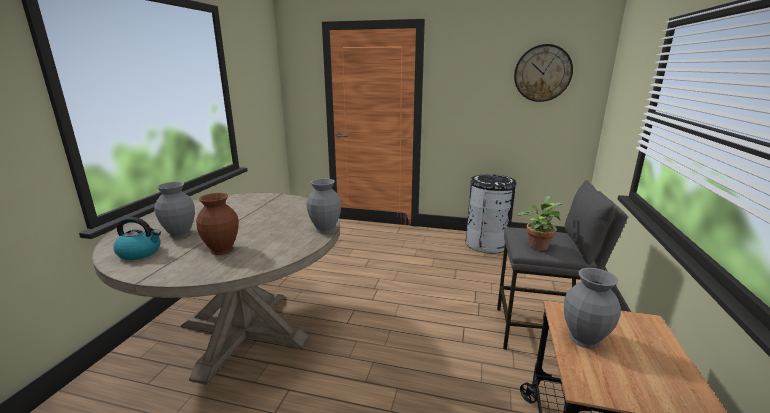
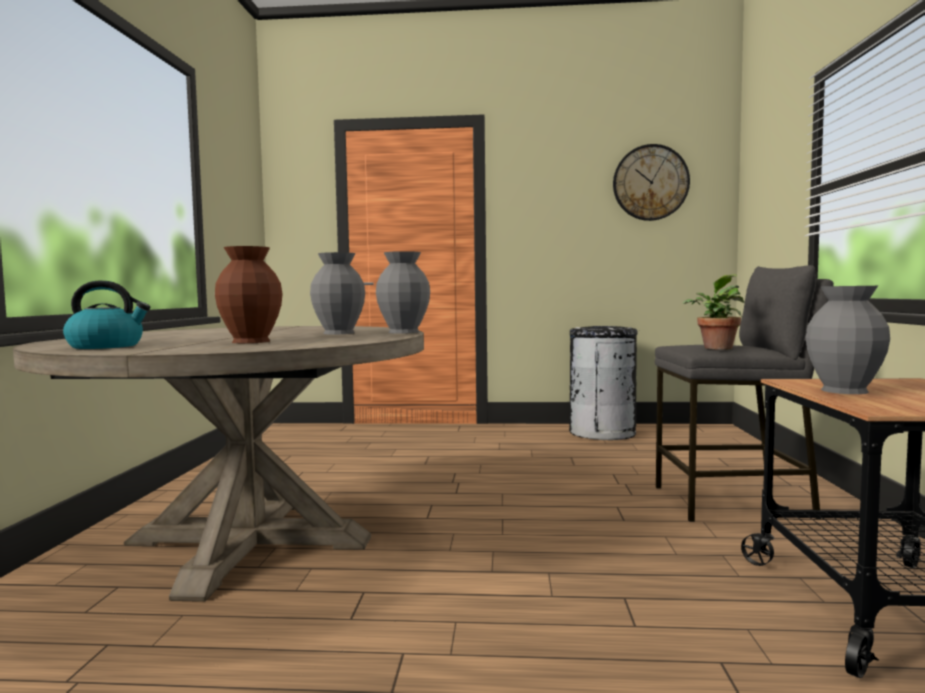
camera: 10 degrees left, 15 degrees down
grey vase [154,182,195,238] -> grey vase moved to [310,252,365,334]

